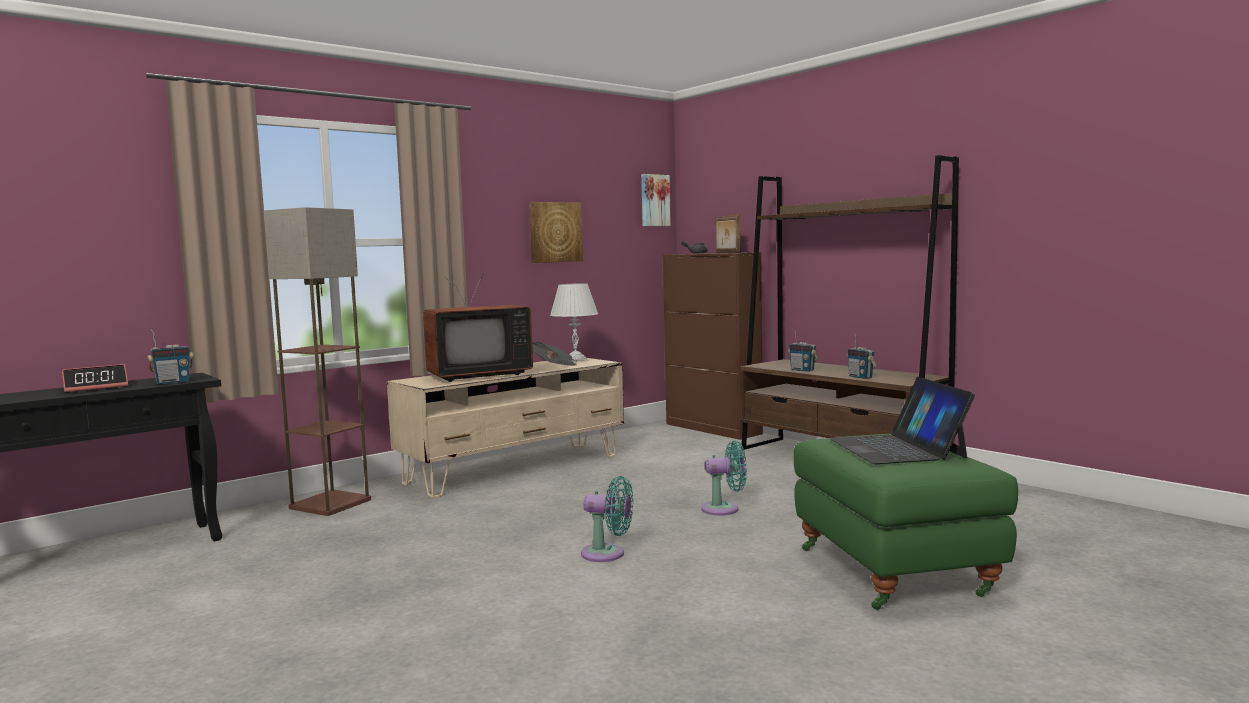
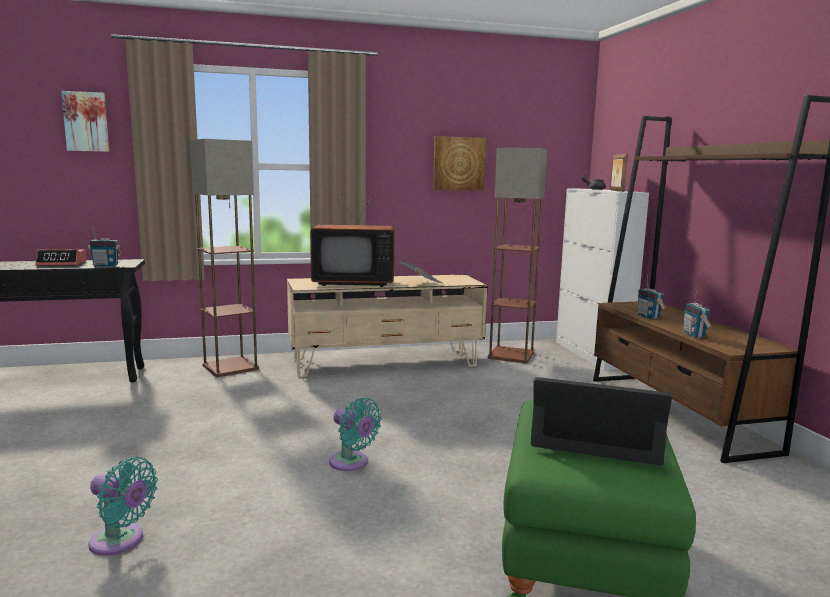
camera: 25 degrees right, 5 degrees up
white table lamp [550,283,598,363] -> none
picture [641,174,671,226] -> picture moved to [61,91,109,152]
brown cabinet [663,252,763,440] -> white cabinet [556,188,649,370]
turquoise fan [701,440,747,515] -> turquoise fan moved to [88,457,158,556]
laptop [830,377,975,464] -> laptop turned 90 degrees clockwise [531,377,672,466]
none -> floor lamp [488,148,547,364]

